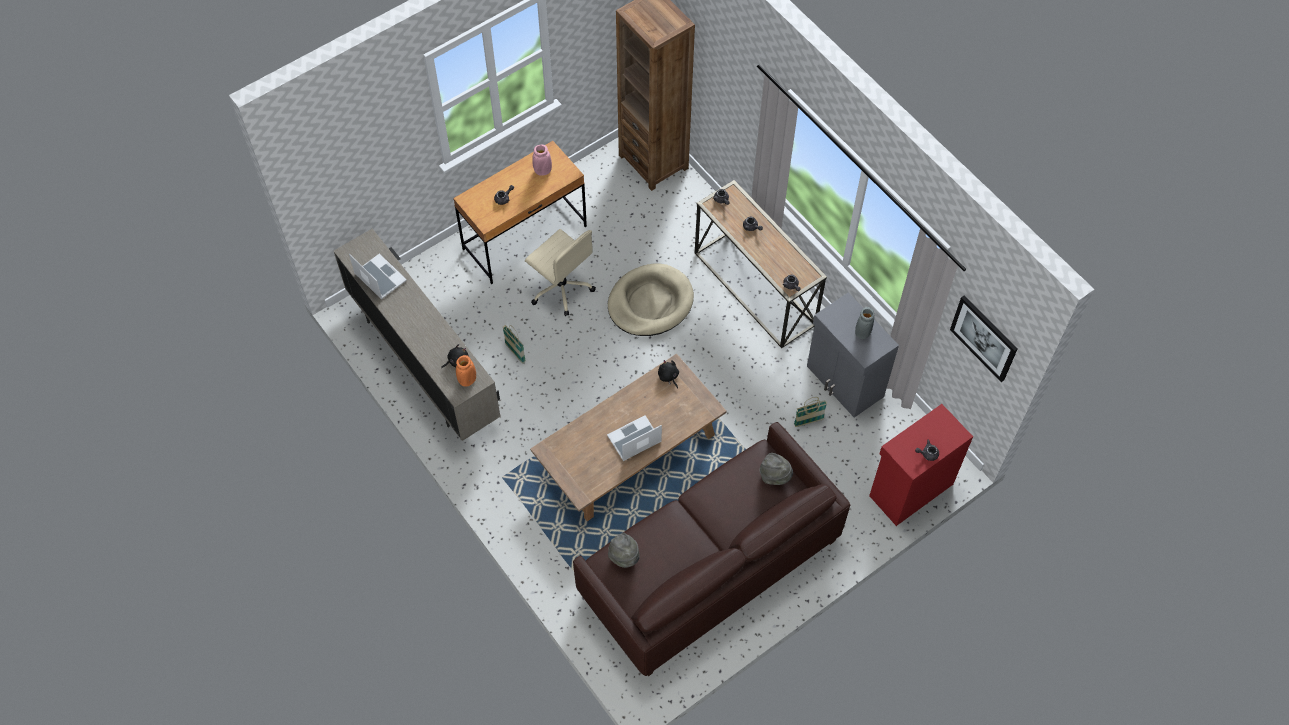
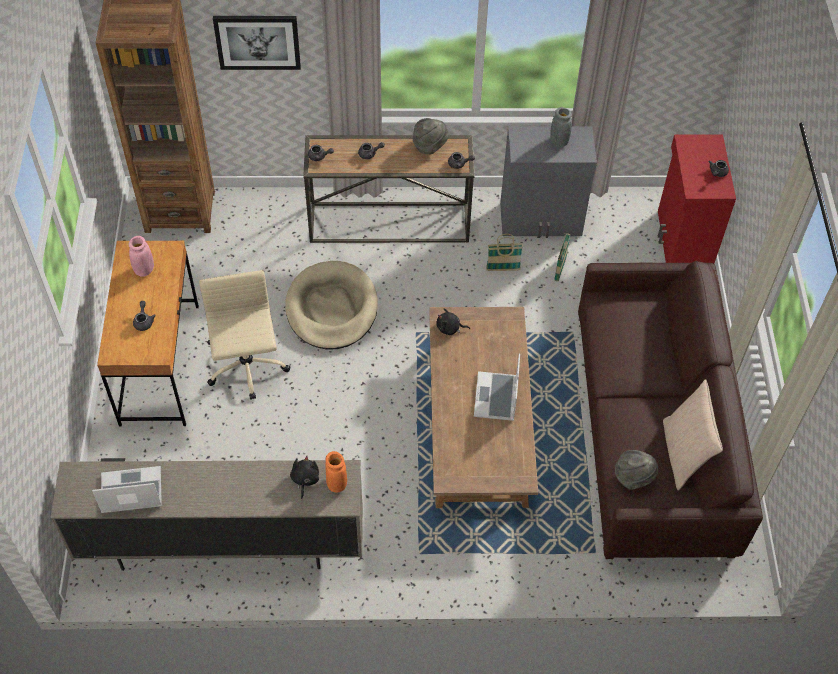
camera: 55 degrees left, 5 degrees down
basket [503,325,526,364] -> basket moved to [486,234,523,271]
beige office chair [525,229,596,316] -> beige office chair turned 90 degrees counterclockwise [199,270,290,400]
grey hat [760,453,793,485] -> grey hat moved to [413,118,449,154]
picture [950,296,1017,382] -> picture moved to [213,16,301,70]
none -> beige pillow [663,379,723,491]

